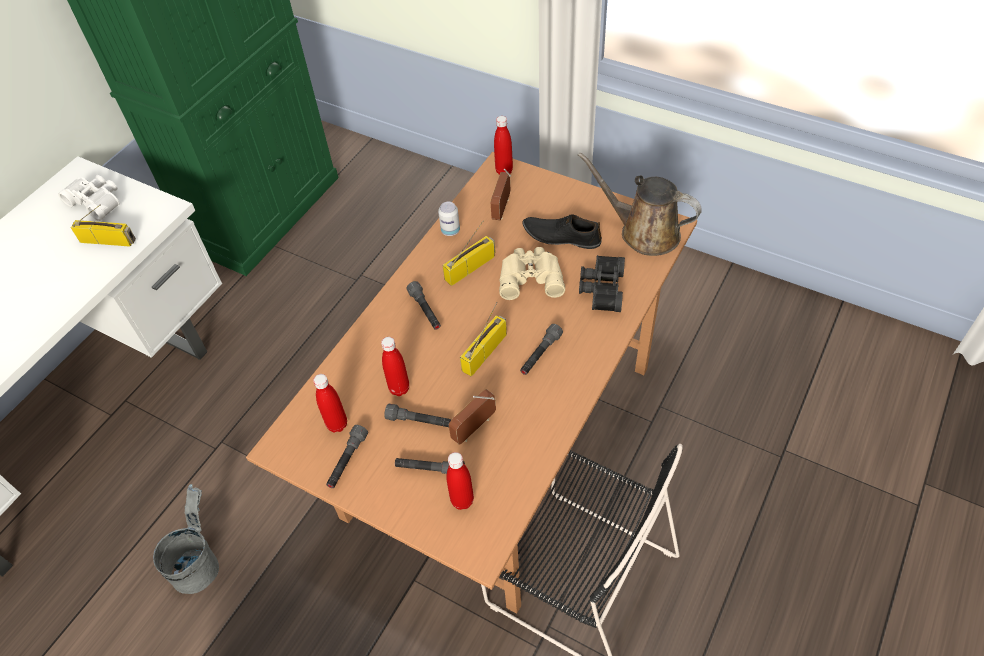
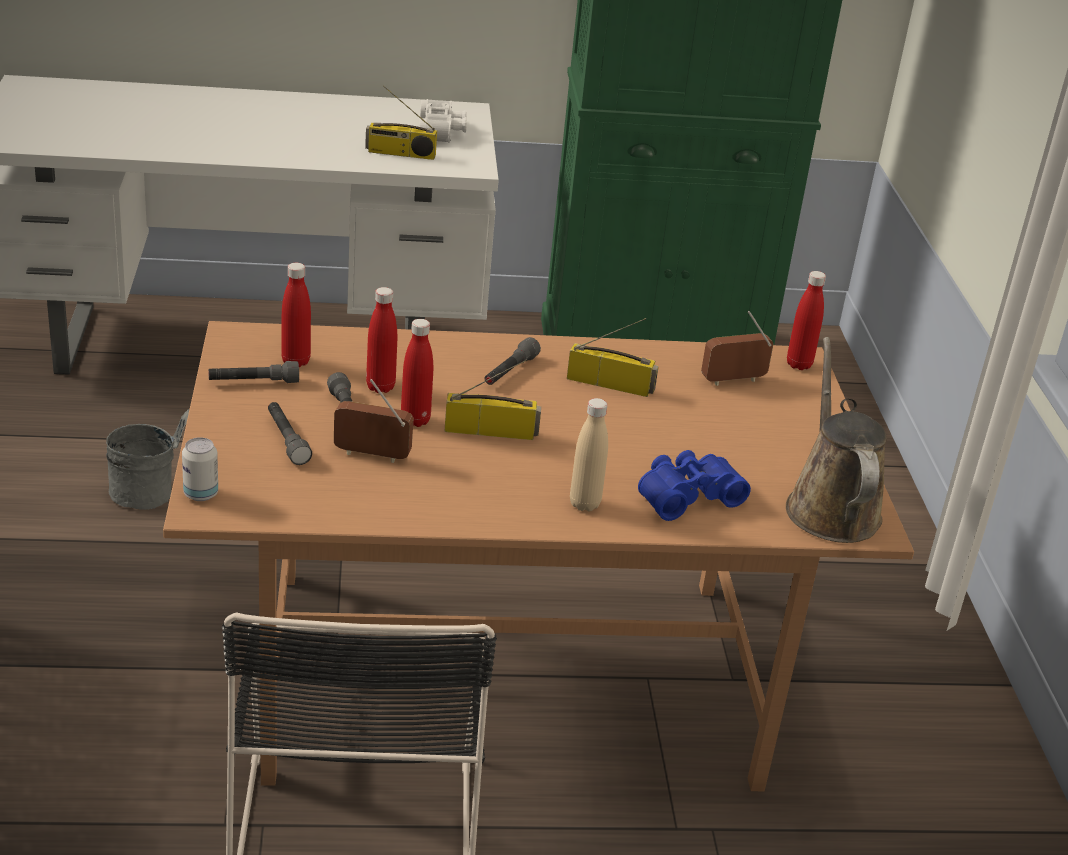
camera: 50 degrees right, 20 degrees down
radio [71,205,136,247] -> radio turned 120 degrees clockwise [365,85,437,160]
can [438,202,460,236] -> can moved to [182,437,218,501]
red bottle [447,452,474,510] -> red bottle moved to [401,319,433,427]
beige binoculars [499,247,565,300] -> none
grey flashlight [520,324,563,375] -> none
black shoe [523,214,602,249] -> none
black binoculars [579,255,625,312] -> blue binoculars [638,450,751,521]
none -> beige bottle [570,398,608,512]

